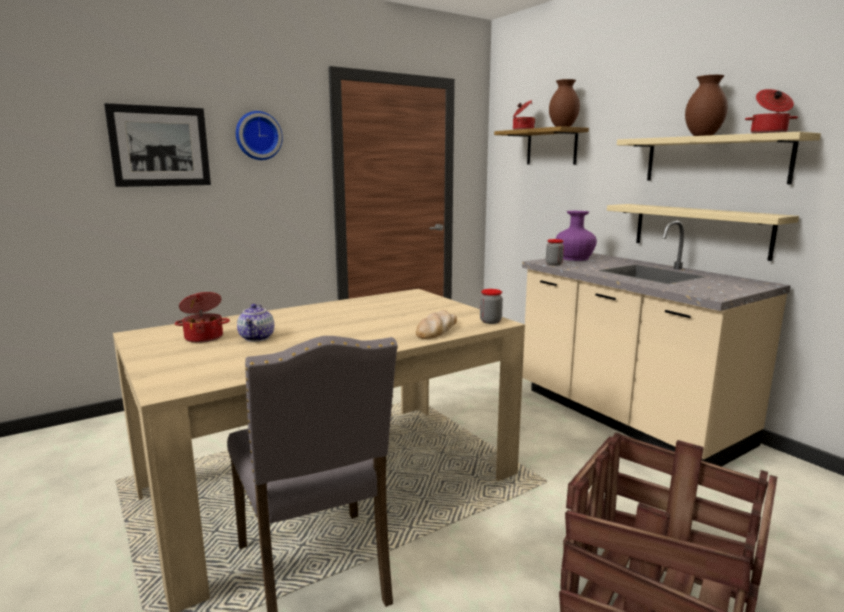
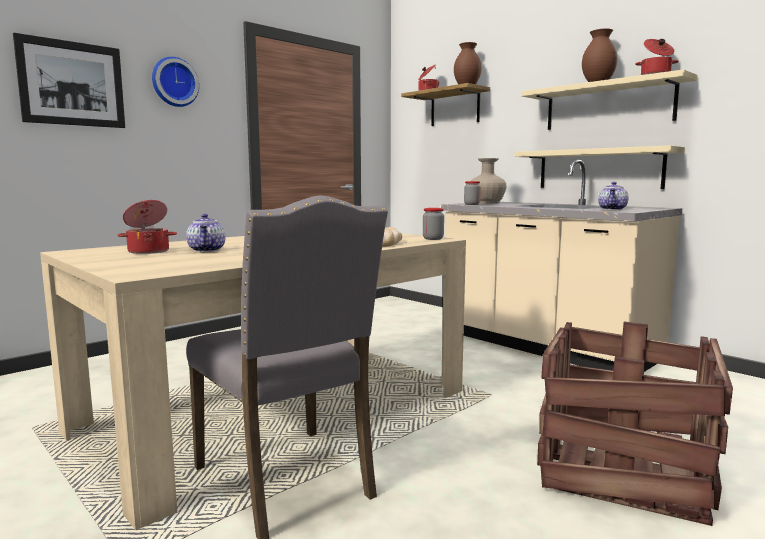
camera: 10 degrees left, 5 degrees down
purple vase [556,211,597,261] -> beige vase [471,158,507,204]
none -> teapot [598,182,628,210]

